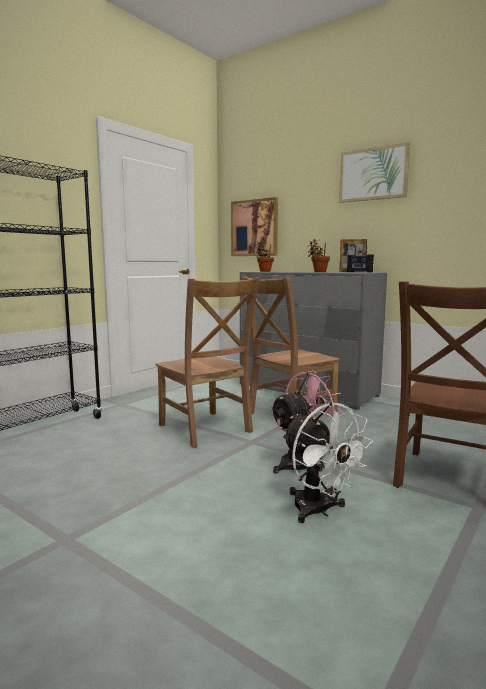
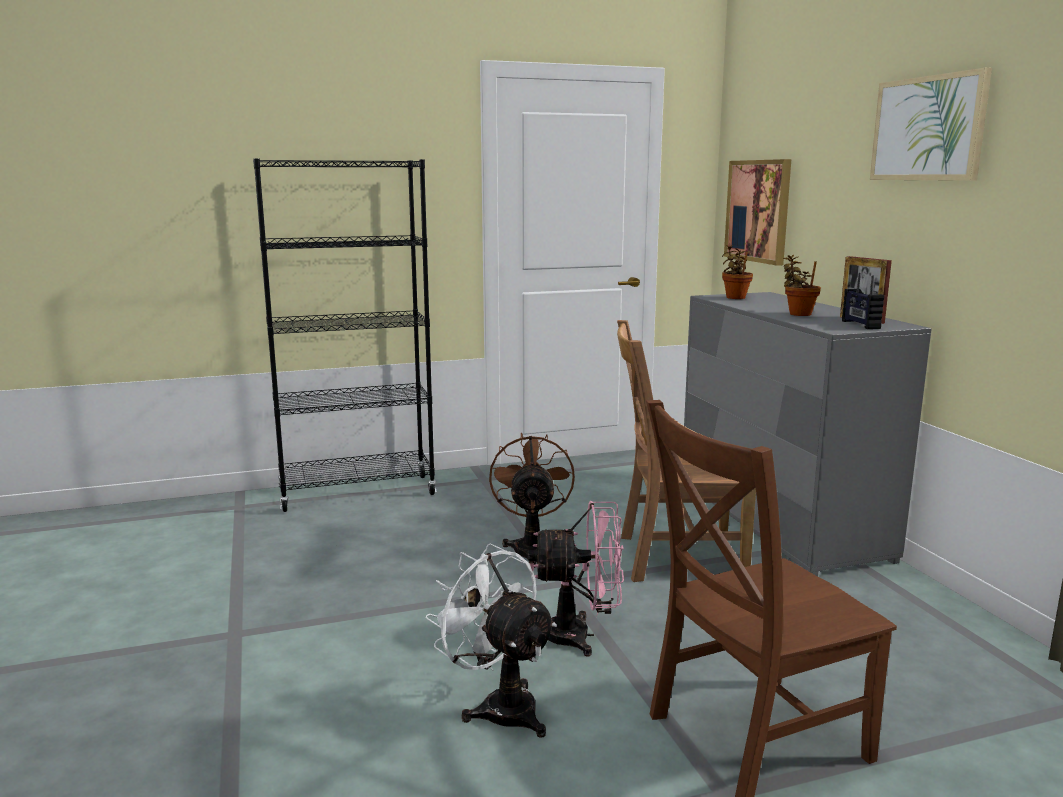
camera: 35 degrees right, 5 degrees up
brown chair [155,277,261,448] -> brown fan [489,433,575,568]
white fan [282,402,373,523] -> white fan turned 135 degrees clockwise [426,543,557,738]

